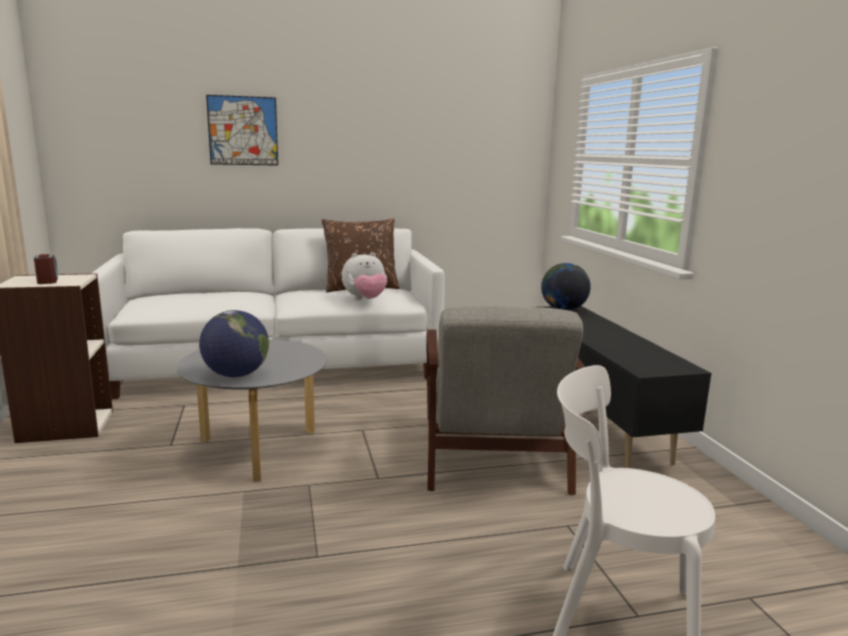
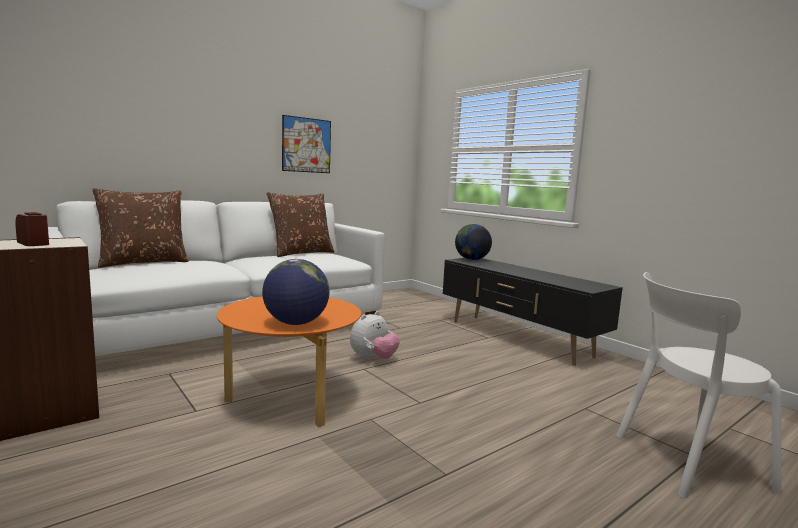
camera: 25 degrees left, 5 degrees down
grey coffee table [177,340,327,482] -> orange coffee table [217,296,361,427]
picture [206,95,278,166] -> picture moved to [282,115,331,173]
plush toy [342,252,387,300] -> plush toy moved to [350,311,400,360]
grey armchair [426,306,585,495] -> none
none -> brown pillow [92,188,189,268]

